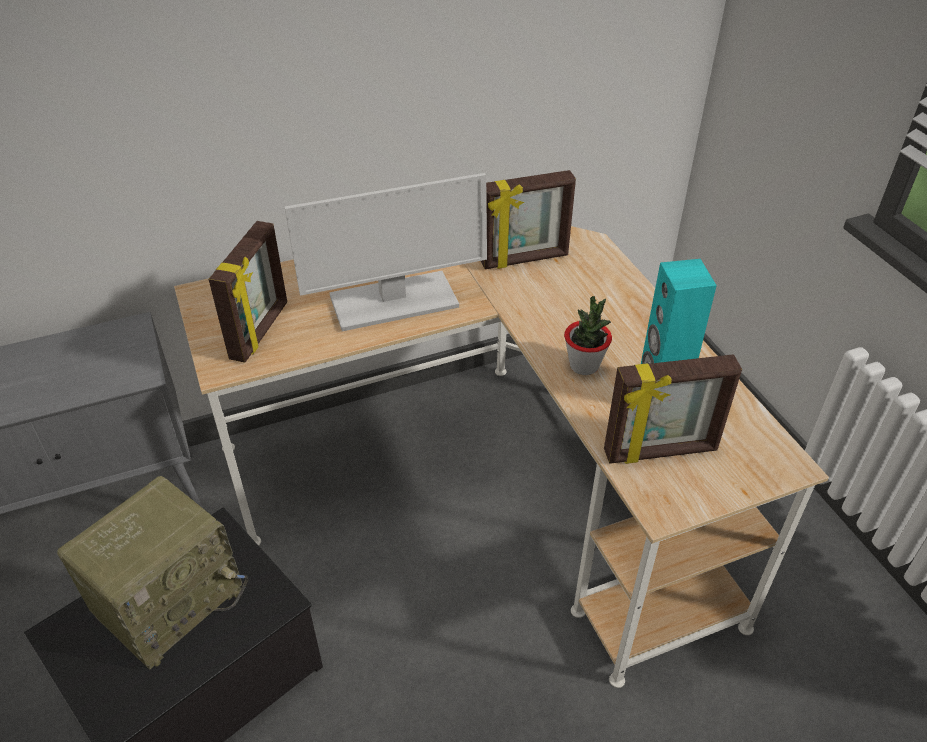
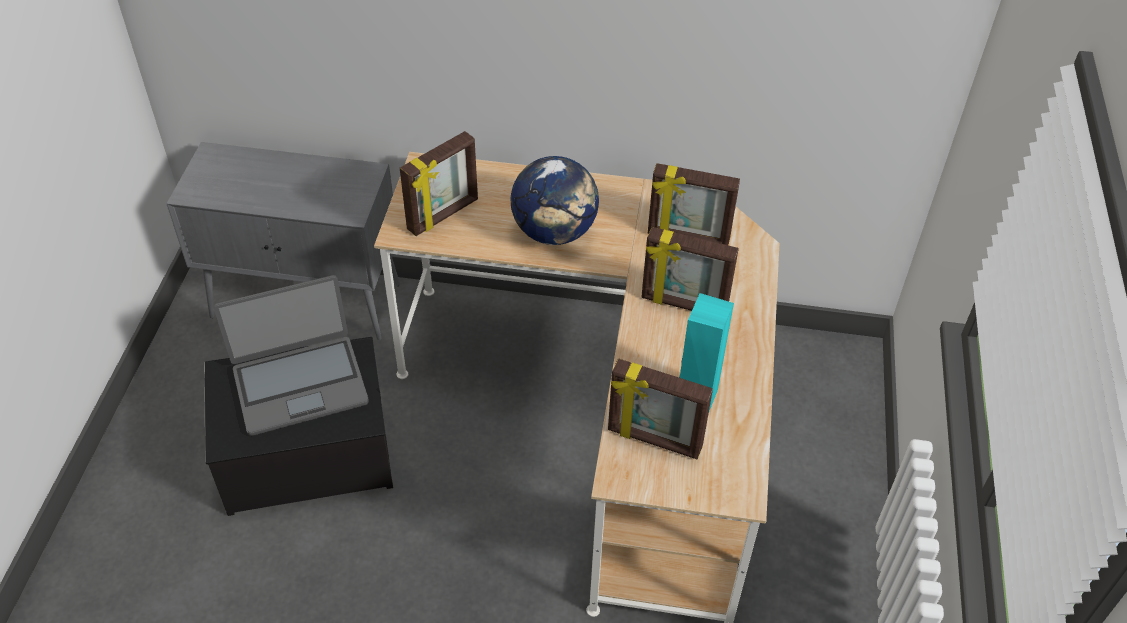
camera: 30 degrees right, 5 degrees up
radio [57,476,248,670] -> laptop [214,275,369,436]
monitor [285,173,487,331] -> globe [511,156,599,245]
potted plant [564,296,612,375] -> none
none -> picture frame [641,227,739,311]

